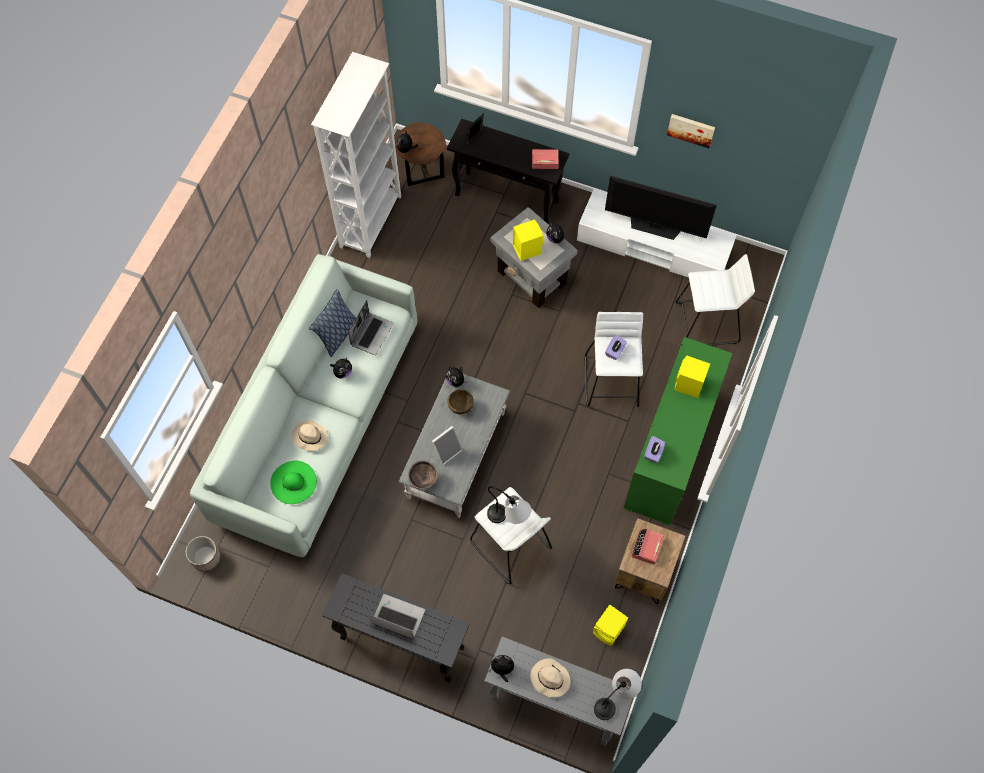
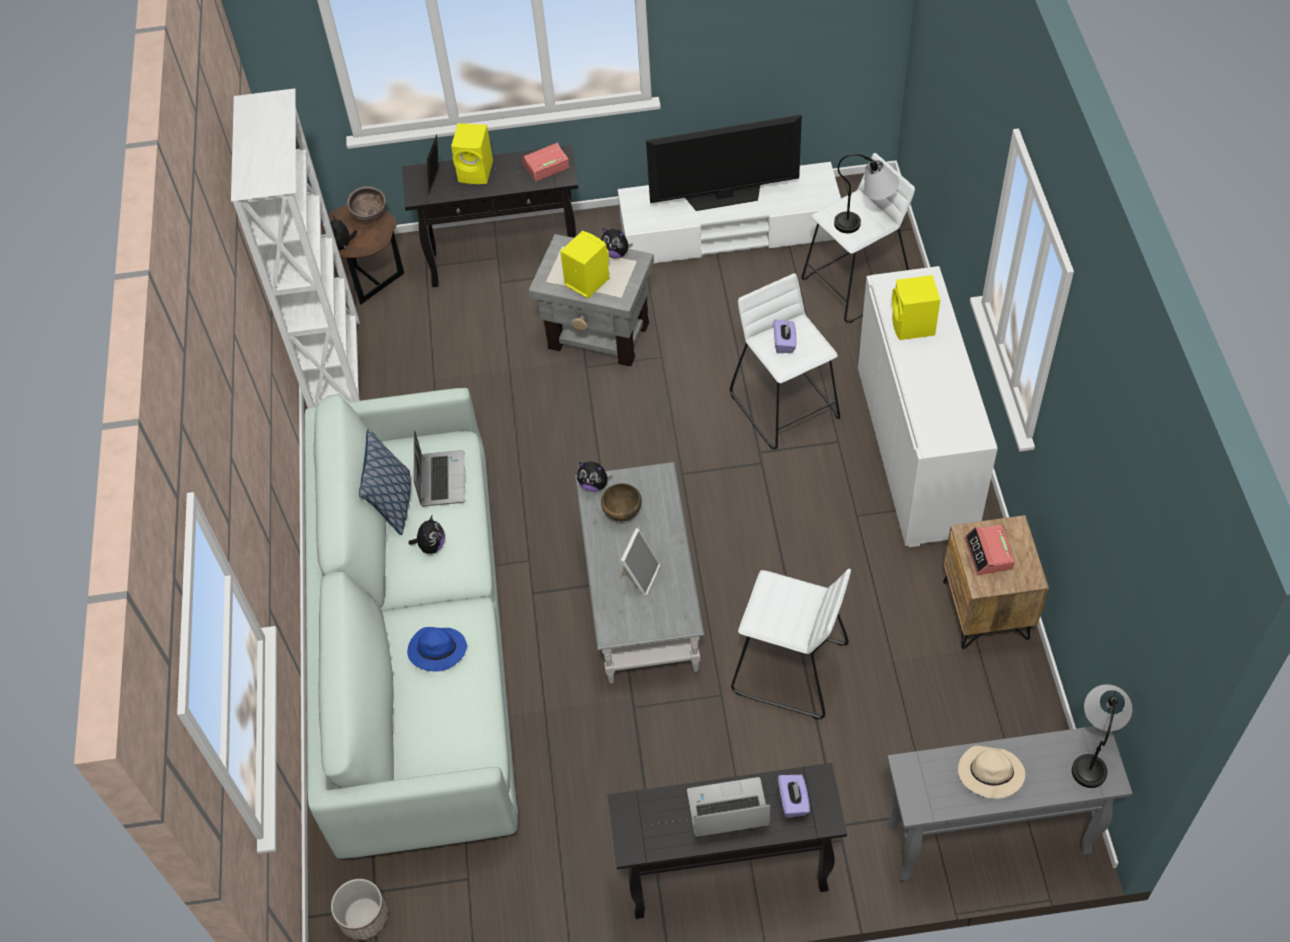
camera: 25 degrees left, 10 degrees down
green hat [270,461,317,504] -> none
beige hat [292,420,328,451] -> blue hat [407,627,467,672]
brown bowl [408,460,438,489] -> brown bowl moved to [347,186,386,221]
table lamp [487,486,531,524] -> table lamp moved to [834,154,899,233]
plush toy [489,655,514,682] -> none
yellow speaker [593,605,628,646] -> yellow speaker moved to [451,123,493,184]
green cabinet [624,337,732,526] -> white cabinet [858,266,998,548]
purple tissue box [644,436,665,463] -> purple tissue box moved to [778,775,810,818]
picture [667,114,715,148] -> none

